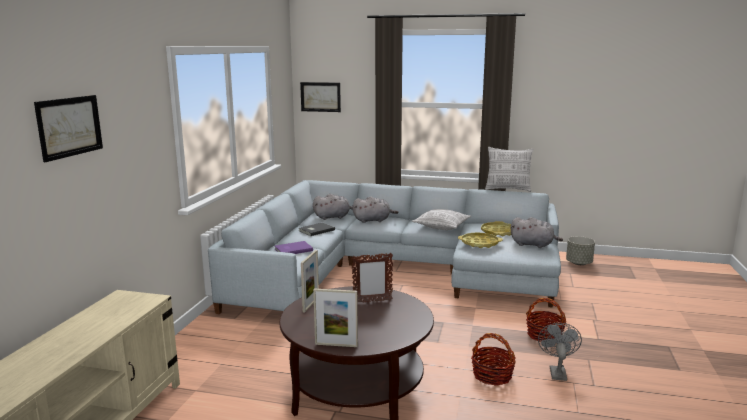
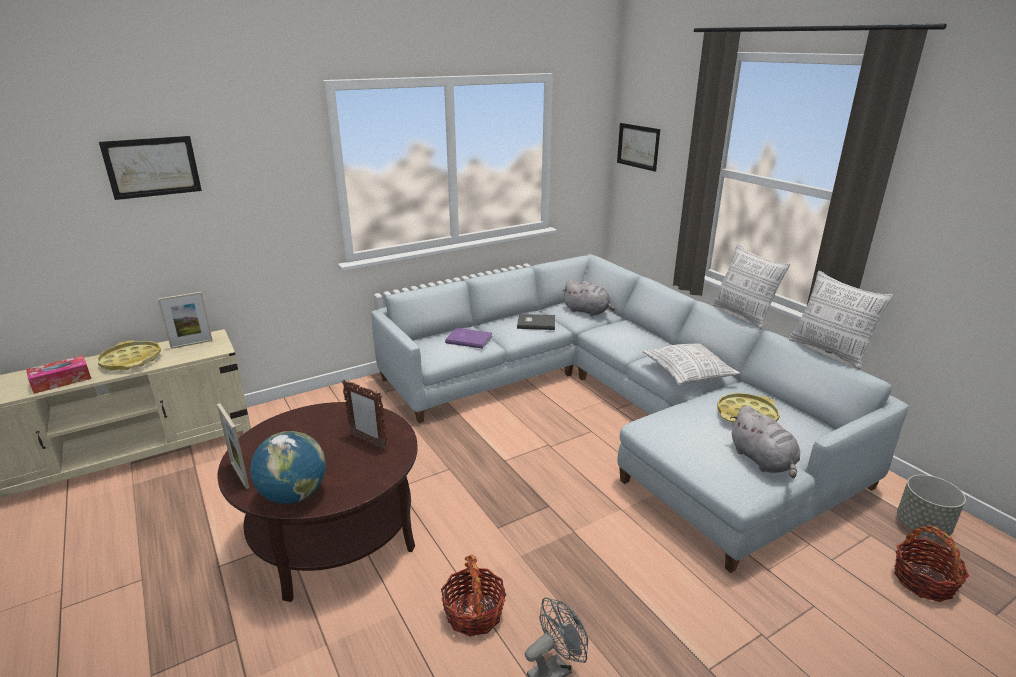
camera: 45 degrees right, 10 degrees up
picture frame [301,250,319,313] -> picture frame moved to [158,292,213,349]
grey plush toy [352,196,398,223] -> none
yellow tray [458,232,503,248] -> yellow tray moved to [97,340,161,371]
basket [526,298,566,342] -> basket moved to [894,525,969,602]
none -> tissue box [26,355,91,394]
none -> globe [250,431,326,504]
none -> pillow [711,244,790,329]

